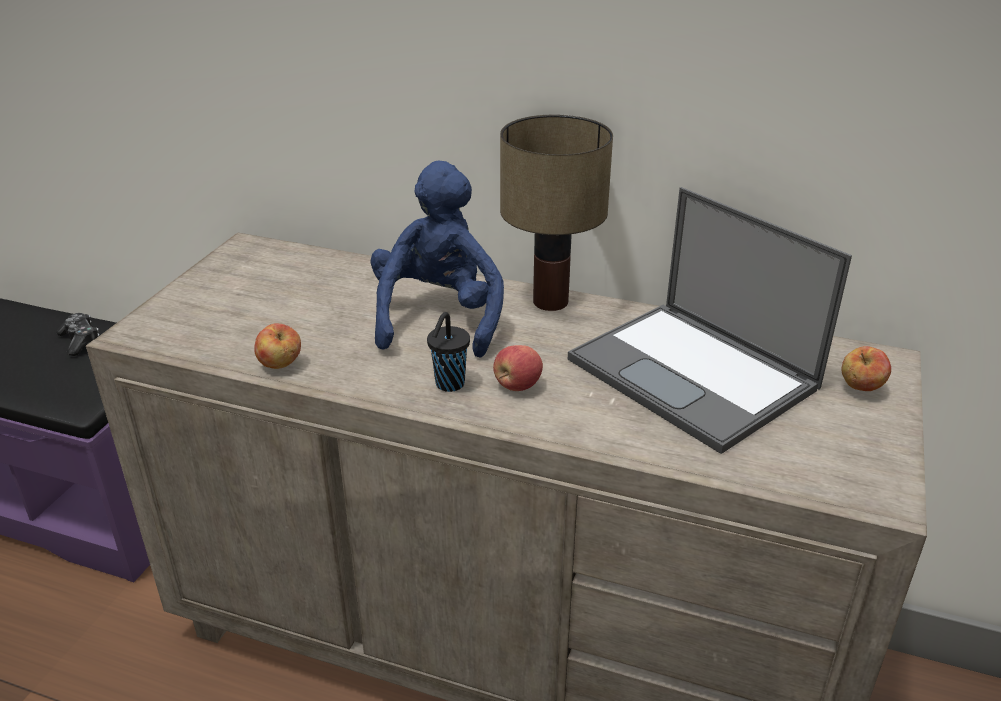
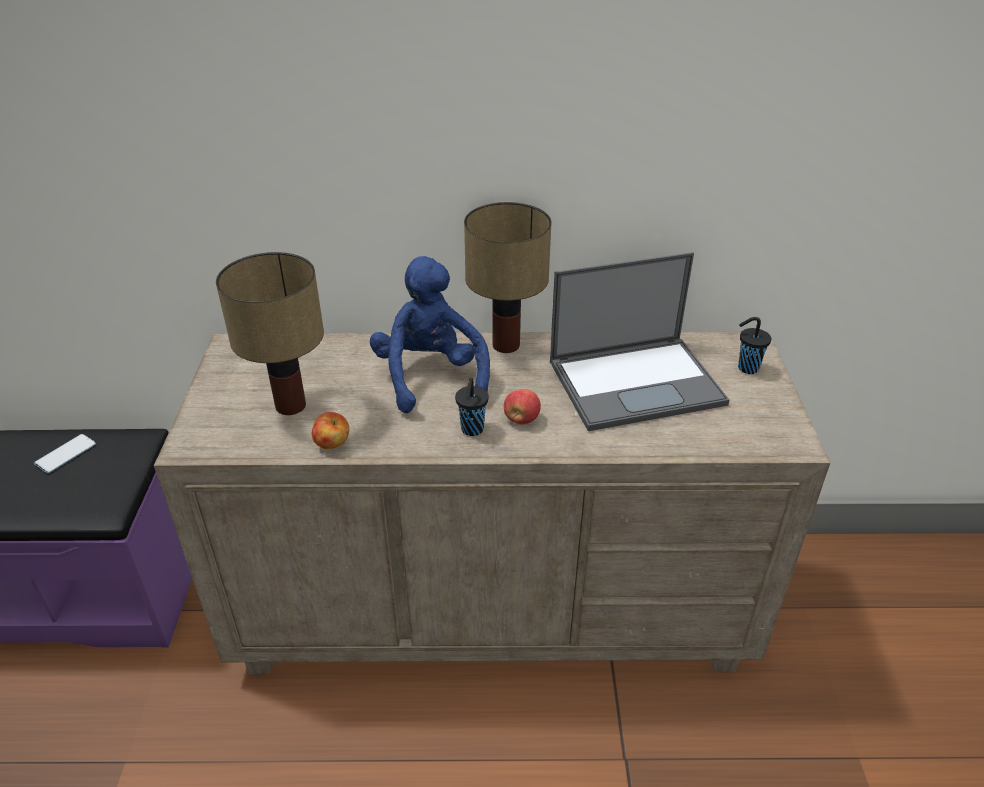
camera: 20 degrees left, 5 degrees up
game controller [56,313,99,356] -> phone [34,434,96,473]
laptop [568,187,852,454] -> laptop turned 45 degrees counterclockwise [550,252,729,431]
apple [841,346,891,391] -> black cup [738,317,771,374]
none -> table lamp [216,252,324,415]

